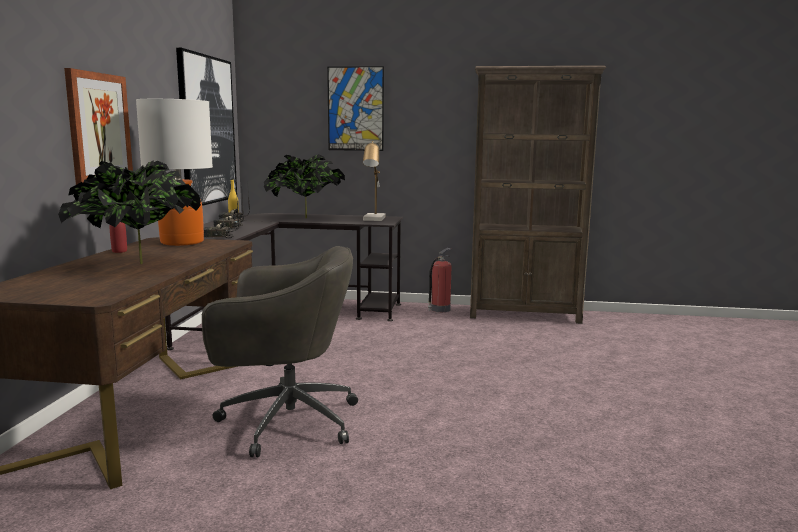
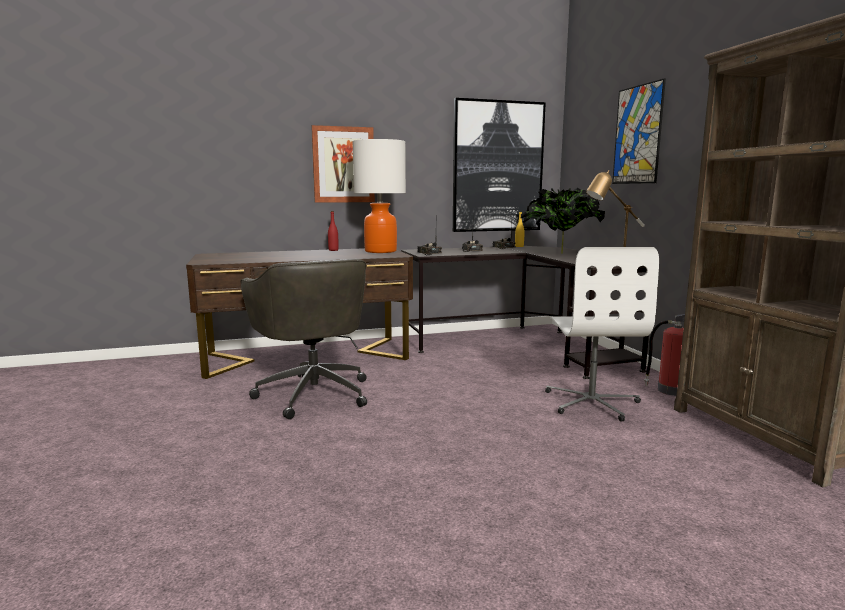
camera: 65 degrees right, 0 degrees up
potted plant [58,160,201,264] -> none
none -> white office chair [545,247,659,422]

